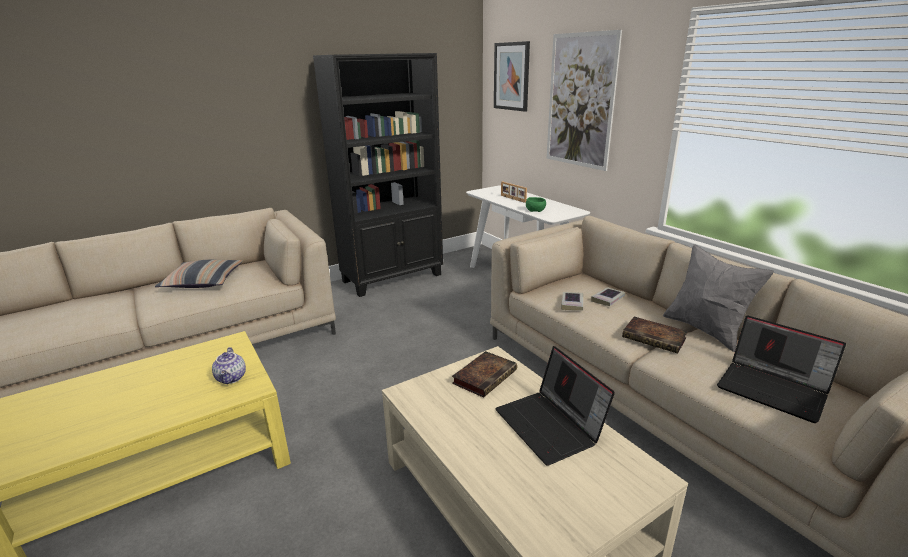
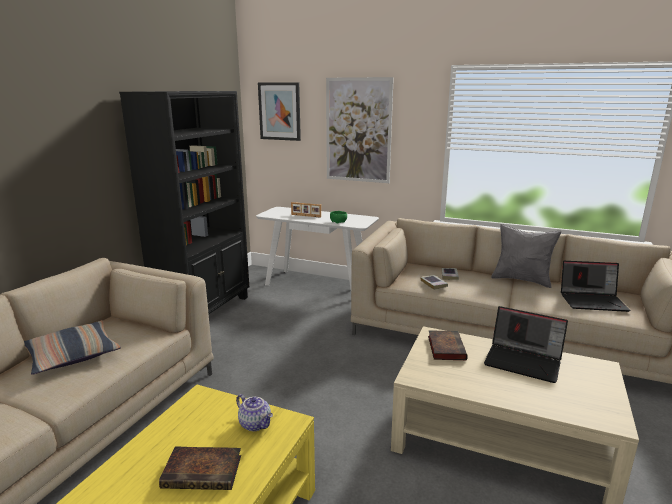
camera: 35 degrees left, 5 degrees down
book [622,316,688,353] -> book moved to [159,446,241,490]

